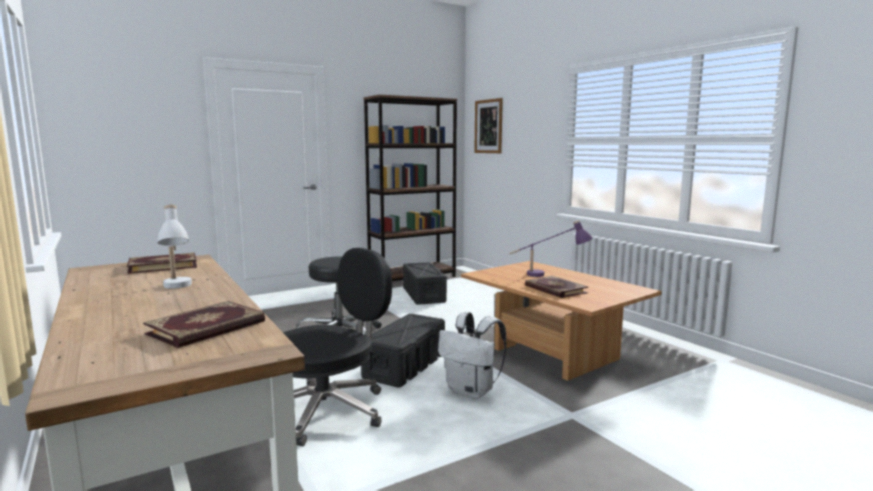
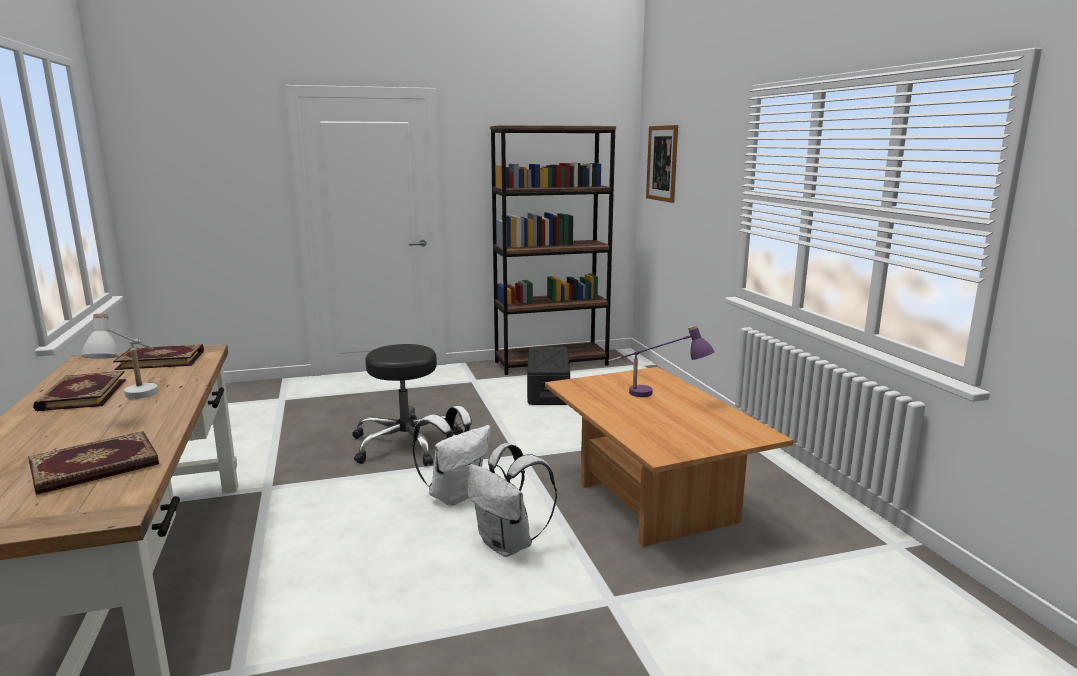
camera: 15 degrees right, 5 degrees up
black office chair [283,248,392,446] -> none
black storage box [361,314,445,387] -> white backpack [412,406,491,506]
book [525,276,589,298] -> book moved to [33,371,126,411]

